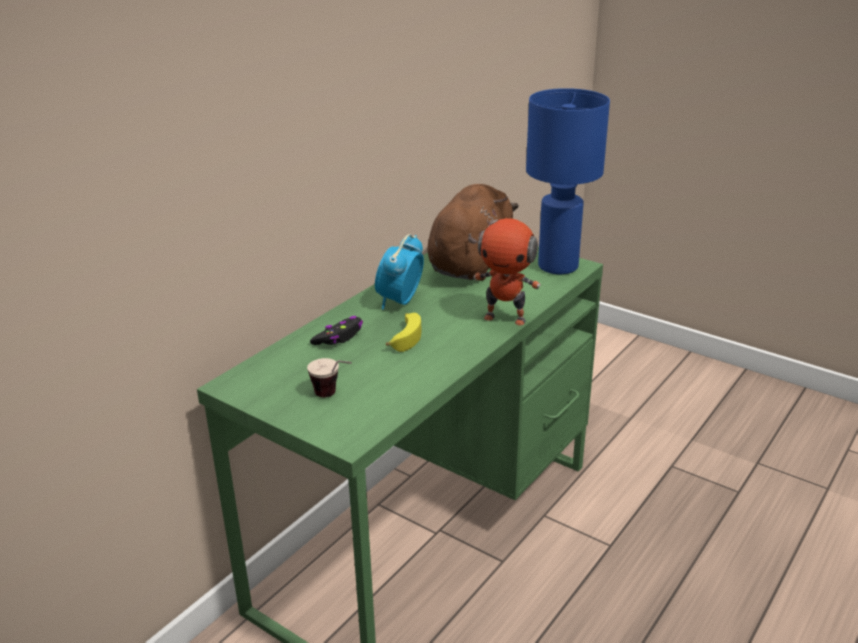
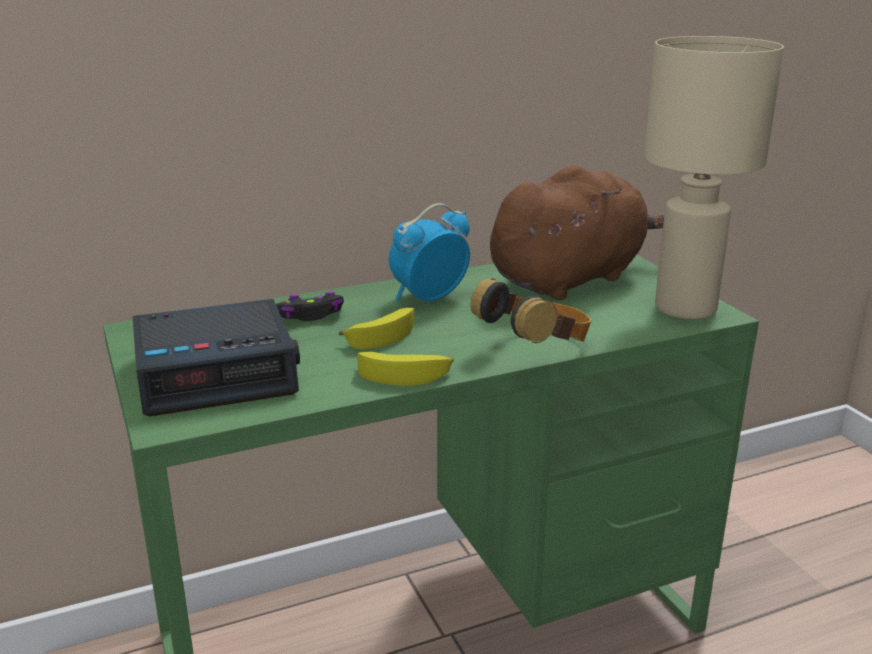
camera: 30 degrees right, 5 degrees down
cup [307,358,352,397] -> alarm clock [132,299,300,416]
toy robot [473,206,541,326] -> headphones [471,278,591,343]
blue table lamp [526,88,610,274] -> beige table lamp [644,36,784,319]
none -> banana [357,352,454,386]

